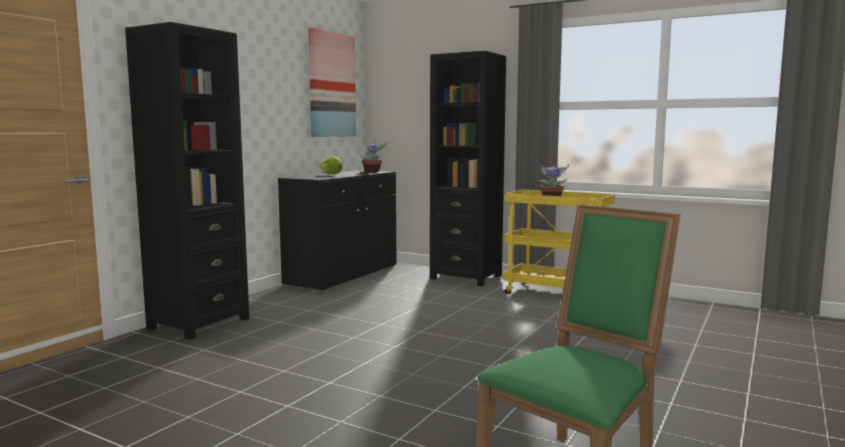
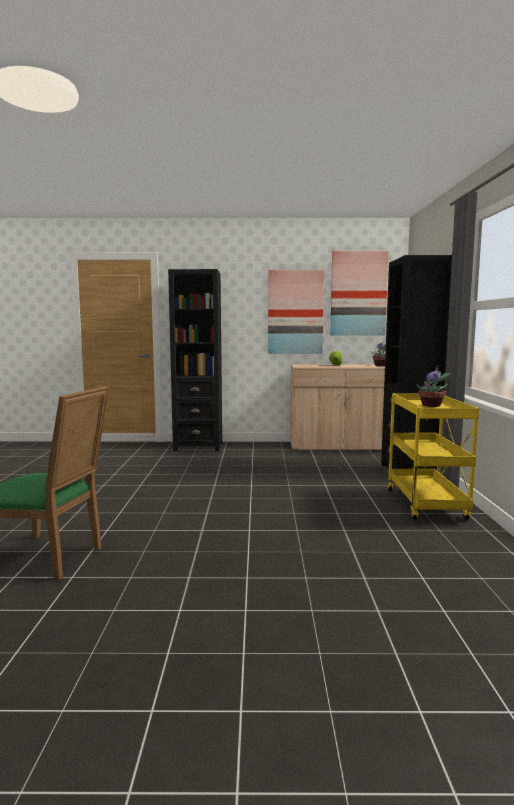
camera: 60 degrees right, 0 degrees up
black cabinet [278,170,396,292] -> beige cabinet [290,364,385,451]
none -> picture [268,270,324,354]

